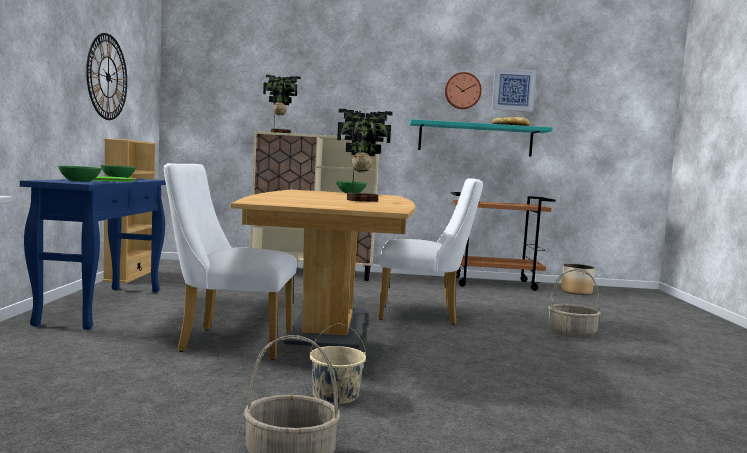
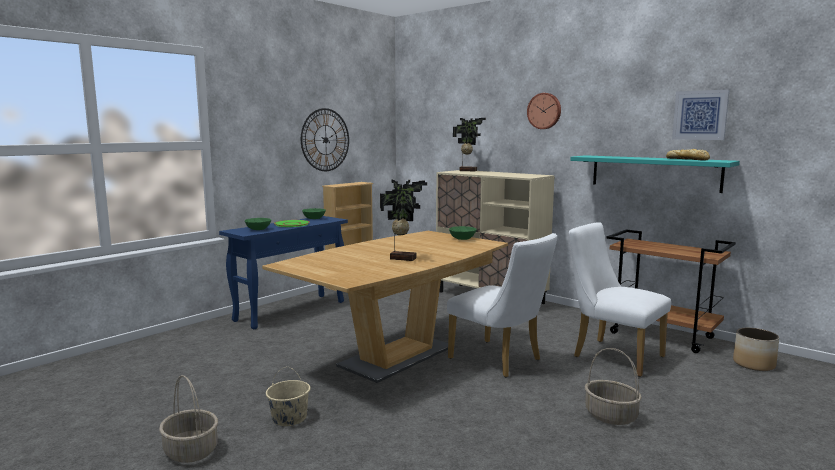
camera: 40 degrees right, 5 degrees up
white chair [164,163,297,360] -> white chair moved to [569,222,671,377]
wall clock [445,72,482,109] -> wall clock moved to [527,93,561,129]

